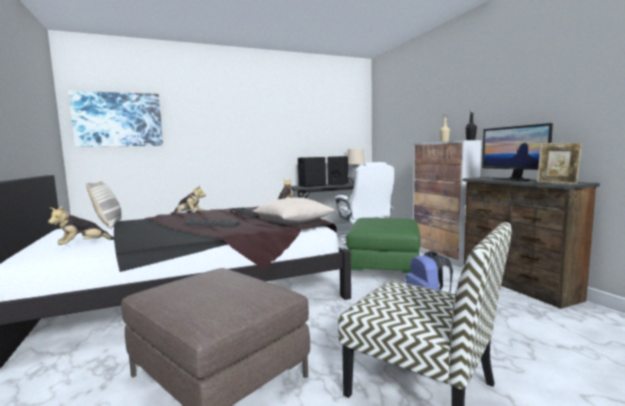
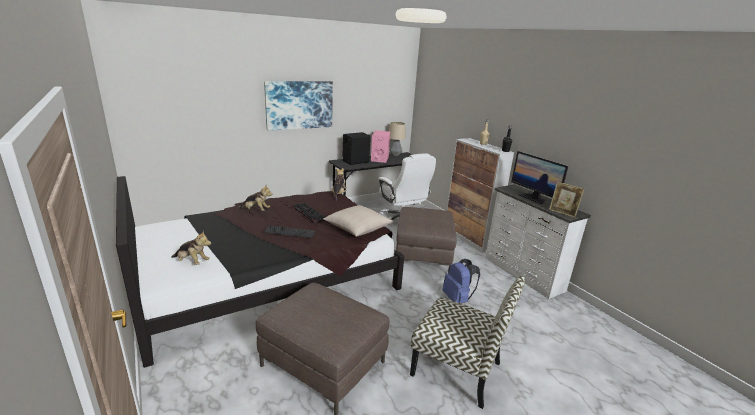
camera: 10 degrees left, 15 degrees up
plush toy [48,206,115,245] -> plush toy turned 105 degrees counterclockwise [171,230,211,265]
picture [68,91,163,147] -> picture moved to [264,81,333,131]
pillow [86,180,121,229] -> none
black speaker [327,156,348,185] -> pink speaker [371,130,390,163]
green ottoman [346,218,420,273] -> brown ottoman [396,207,457,273]
brown dresser [463,177,600,309] -> white dresser [485,184,591,299]

